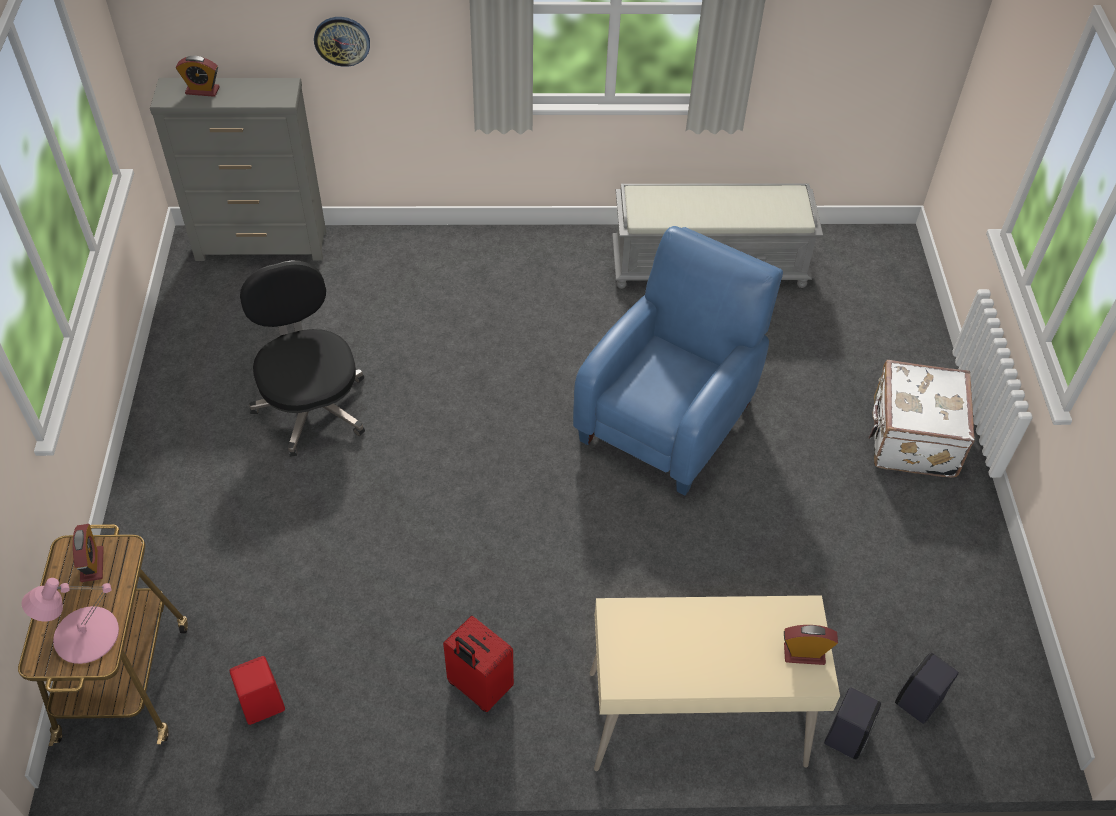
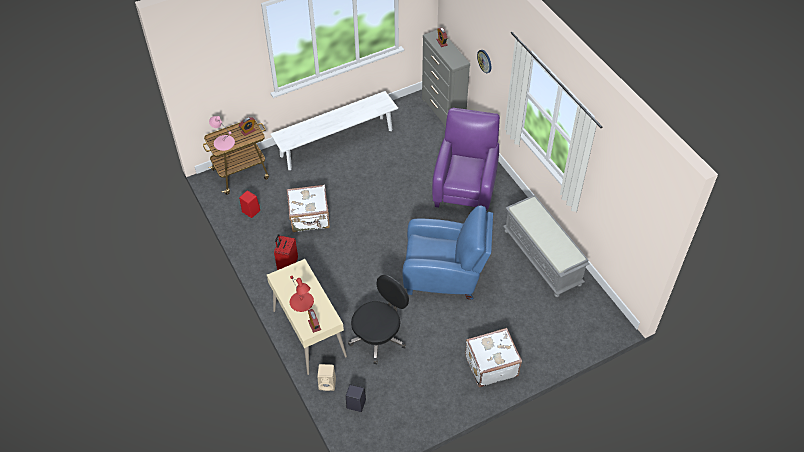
camera: 65 degrees right, 0 degrees up
black office chair [240,261,365,457] -> black office chair moved to [348,275,409,364]
black speaker [824,687,881,760] -> beige speaker [317,364,336,391]
none -> white bench [270,91,398,170]
none -> white suitcase [287,185,330,232]
none -> red table lamp [290,276,314,312]
none -> purple armchair [432,108,500,211]

